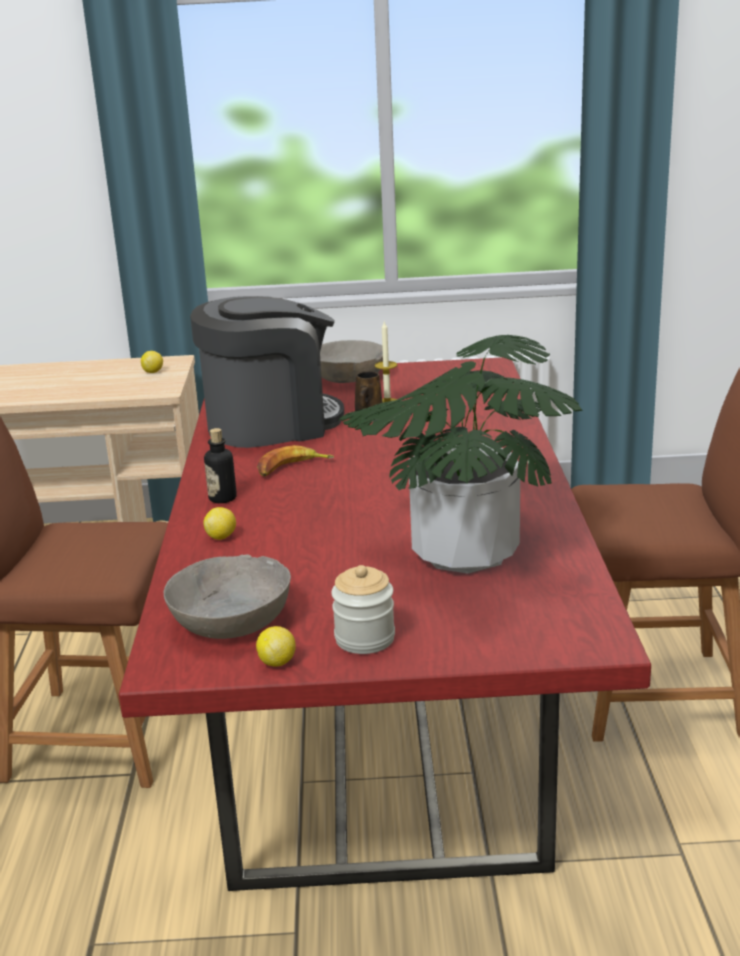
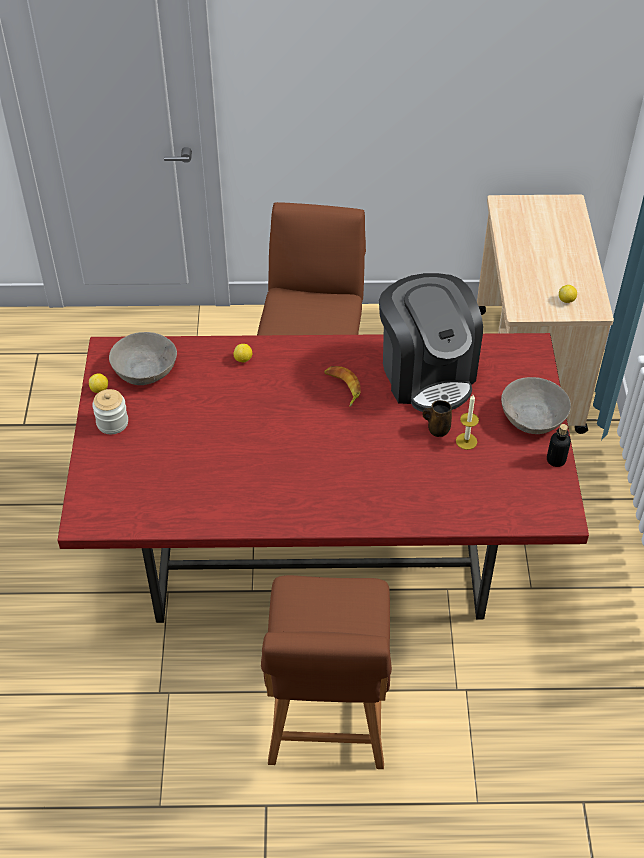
camera: 90 degrees right, 25 degrees up
bottle [204,428,237,503] -> bottle moved to [547,424,571,467]
potted plant [339,335,582,574] -> none

